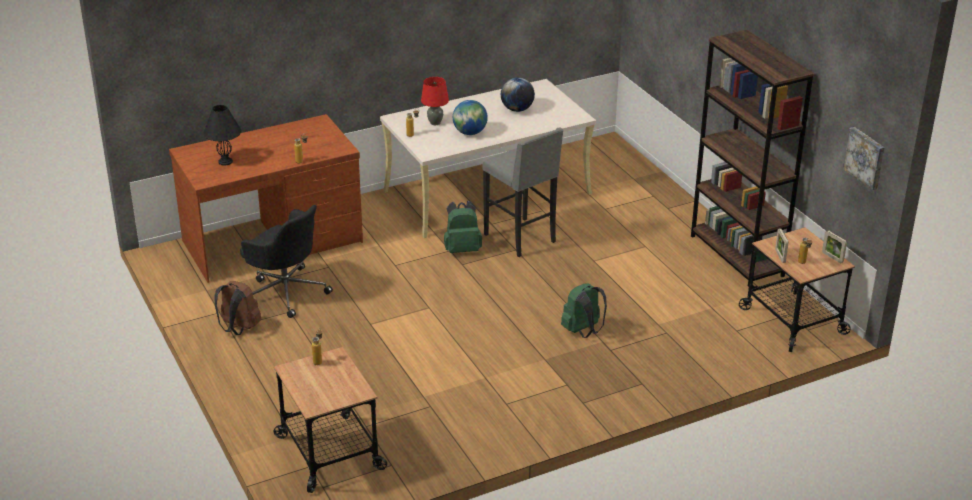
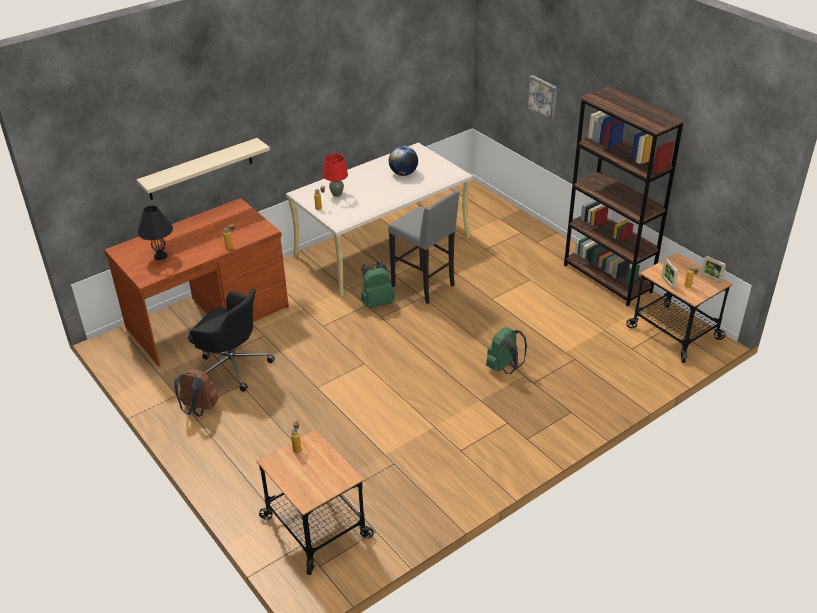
camera: 10 degrees left, 5 degrees up
globe [453,100,488,135] -> none
picture [843,127,885,190] -> picture moved to [527,75,557,120]
none -> beige shelf [136,138,270,200]

